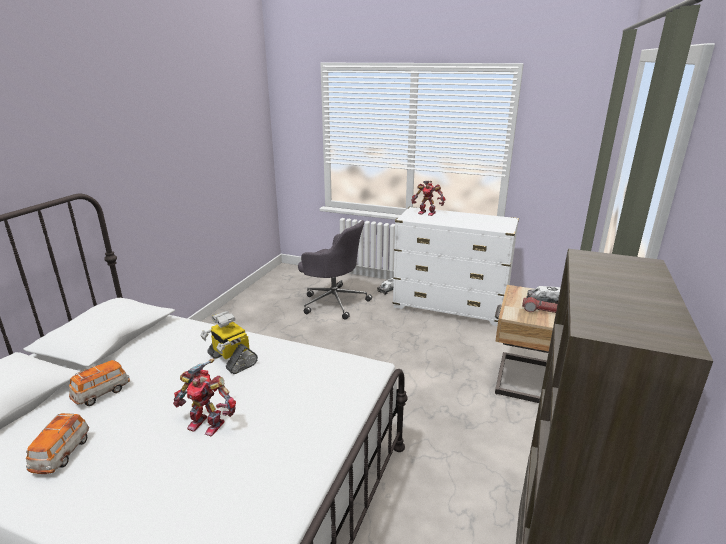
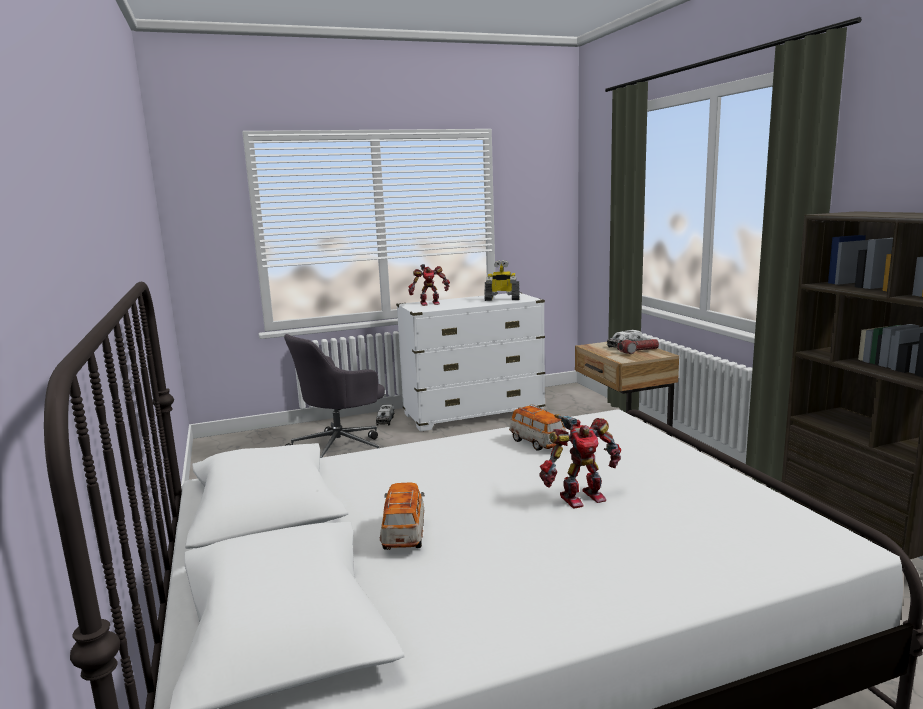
camera: 40 degrees left, 10 degrees down
toy car [26,413,90,474] -> toy car moved to [509,404,566,451]
toy robot [200,311,258,374] -> toy robot moved to [484,260,519,301]
grey office chair [298,220,372,320] -> grey office chair turned 150 degrees clockwise [284,334,385,458]

